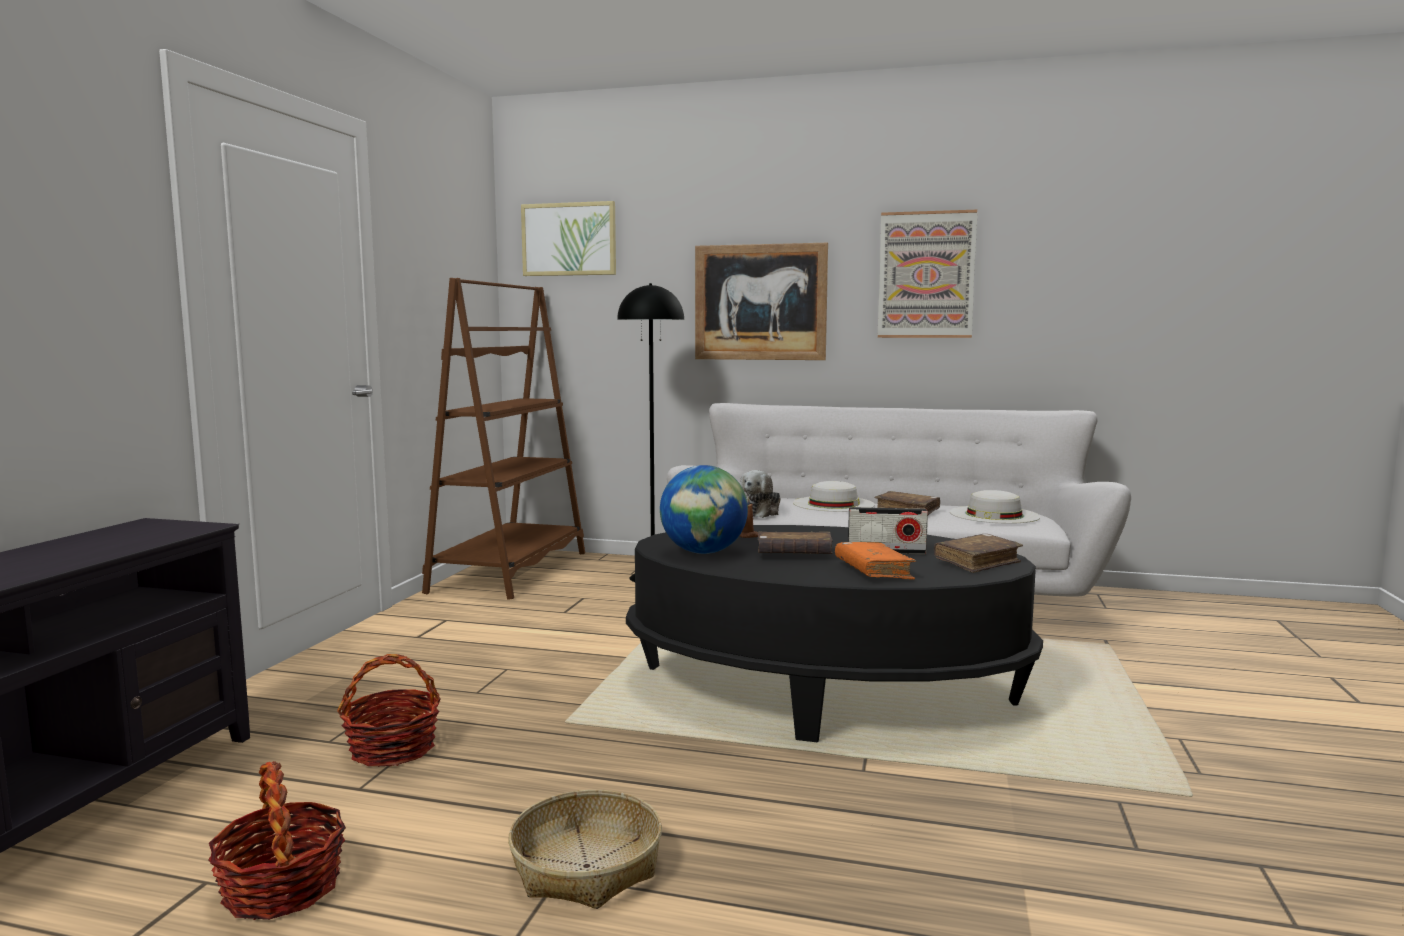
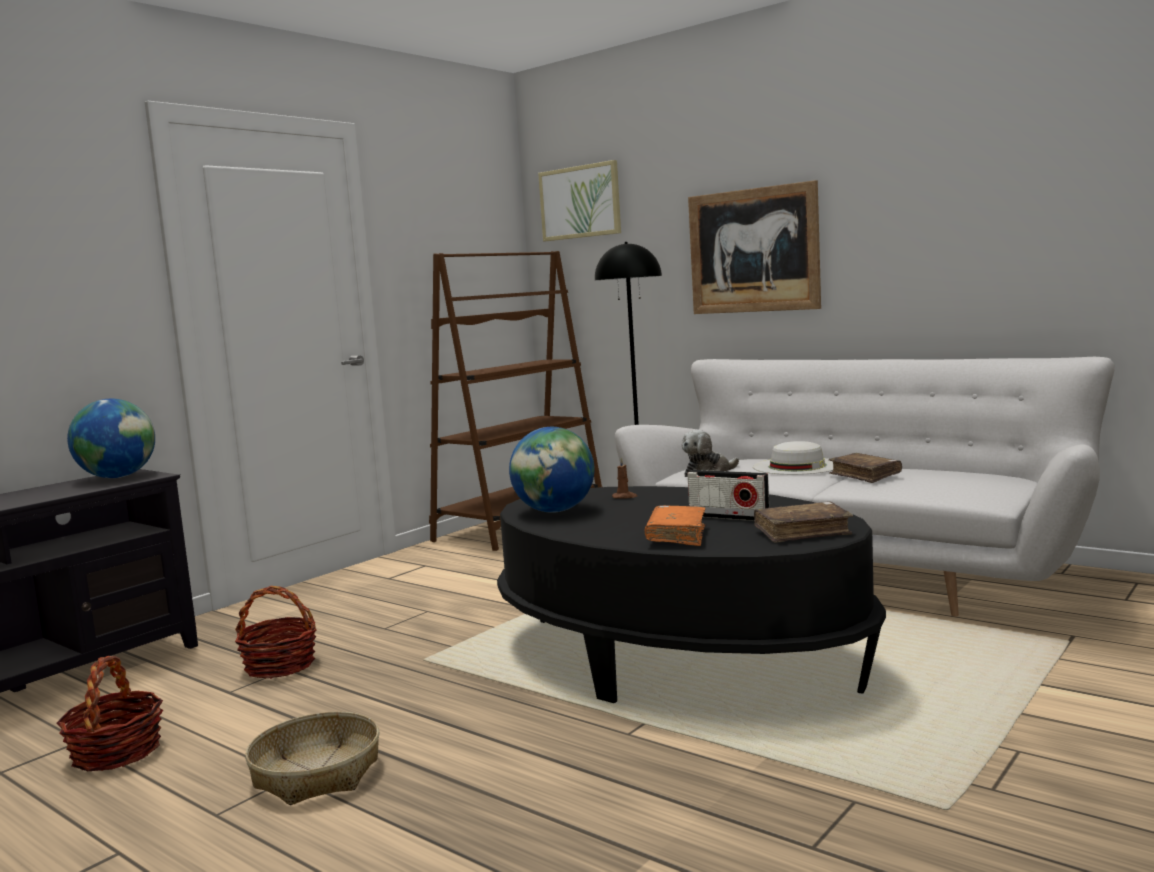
camera: 25 degrees right, 0 degrees up
brown book [758,531,833,554] -> none
picture [878,210,978,338] -> none
white hat [950,490,1040,524] -> none
none -> globe [67,399,155,478]

